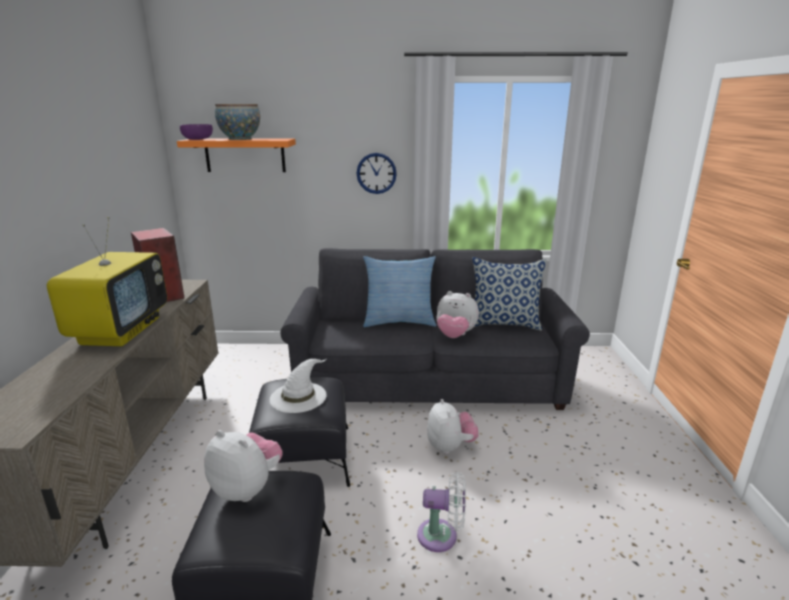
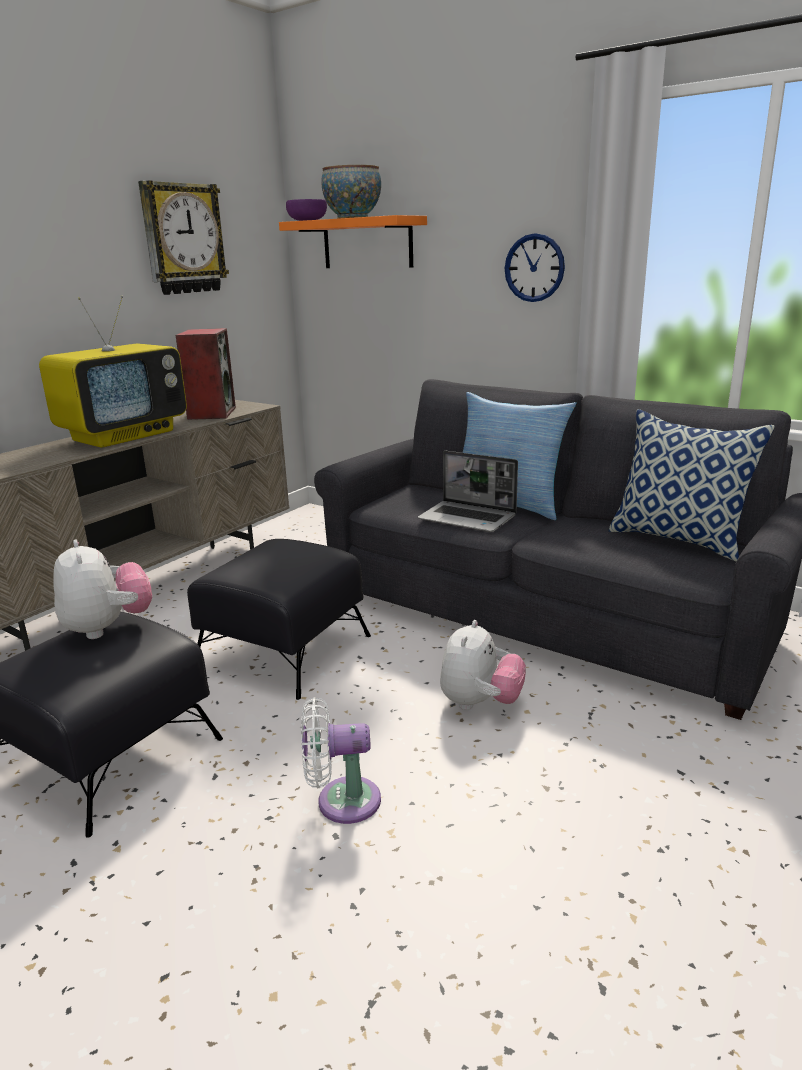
camera: 35 degrees right, 0 degrees up
white hat [270,359,327,413] -> none
white fan [417,472,466,552] -> white fan turned 135 degrees clockwise [301,697,381,824]
plush toy [436,291,479,338] -> none
none -> wall clock [138,180,229,295]
none -> laptop [418,451,518,532]

